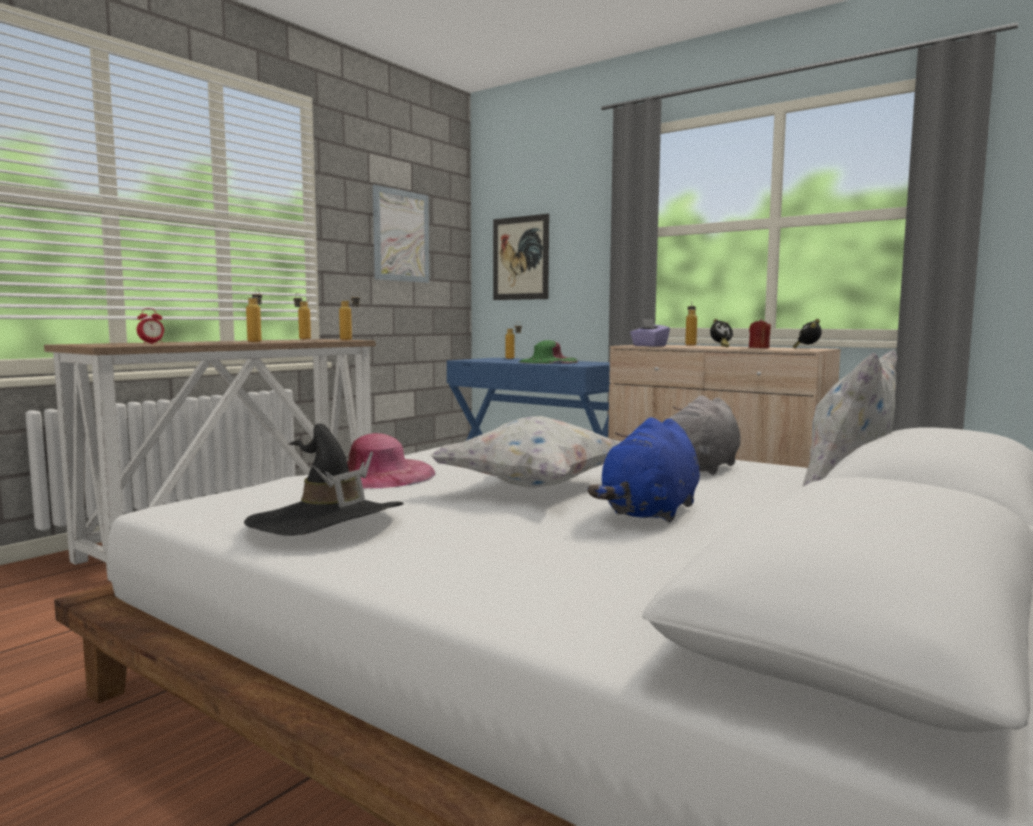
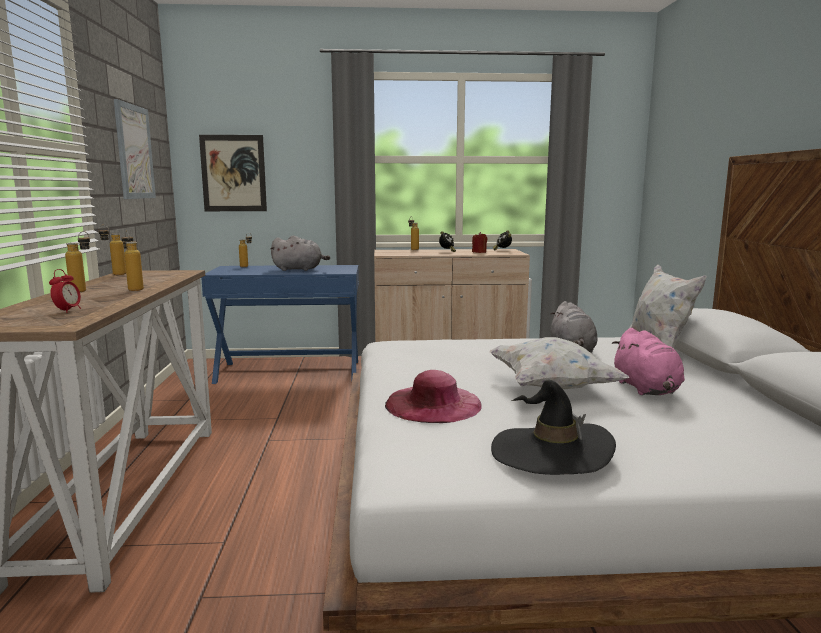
camera: 40 degrees left, 5 degrees up
bottle [339,292,361,340] -> bottle moved to [65,231,90,292]
green hat [519,340,578,364] -> grey plush toy [270,235,330,271]
blue plush toy [587,417,700,523] -> pink plush toy [612,328,685,395]
purple tissue box [630,319,670,347] -> none

